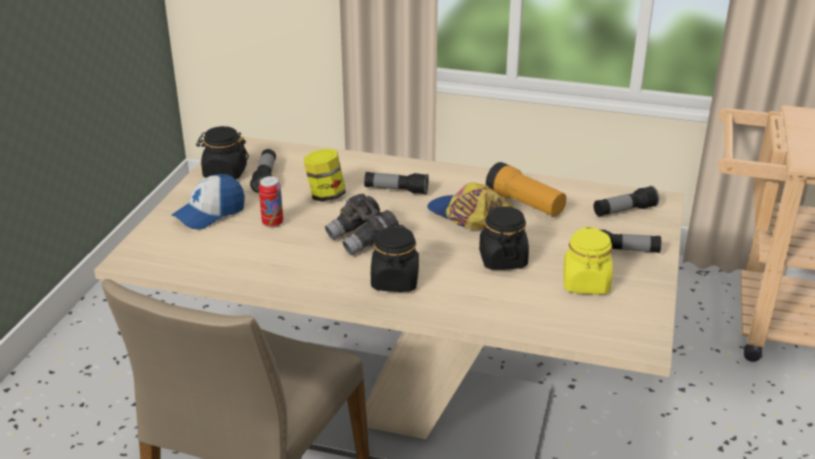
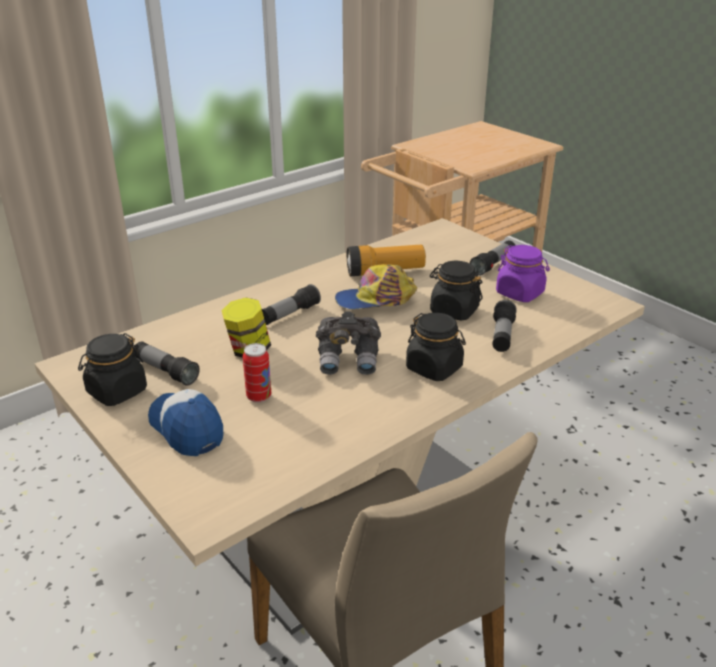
camera: 55 degrees left, 0 degrees up
cap [172,174,245,230] -> cap turned 150 degrees clockwise [148,389,223,456]
yellow jar [563,227,613,294] -> purple jar [496,245,550,302]
flashlight [594,186,659,216] -> flashlight moved to [492,300,517,352]

